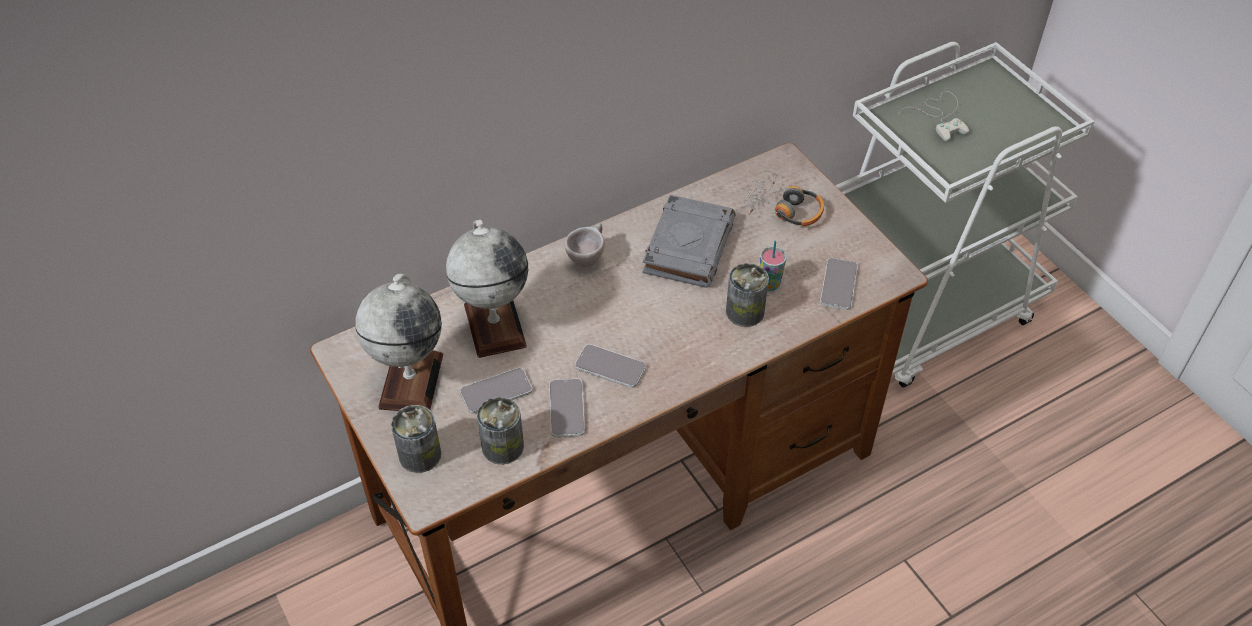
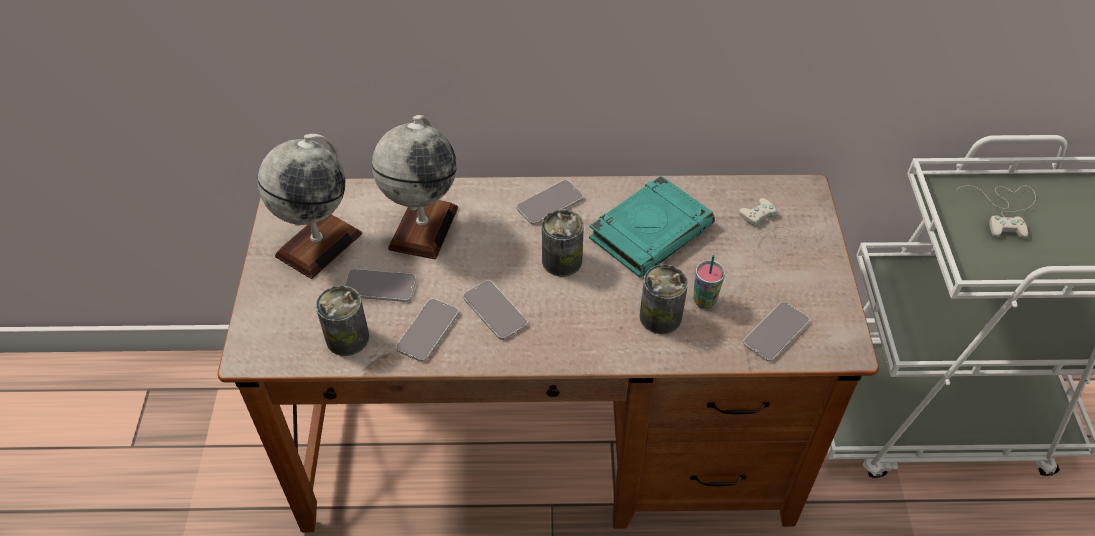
camera: 30 degrees right, 0 degrees up
can [391,405,441,473] -> can moved to [542,209,584,276]
beige cup [565,223,605,267] -> phone [517,180,583,225]
grey book [642,195,735,288] -> turquoise book [589,176,715,278]
headphones [744,170,824,226] -> white game controller [739,198,822,263]

